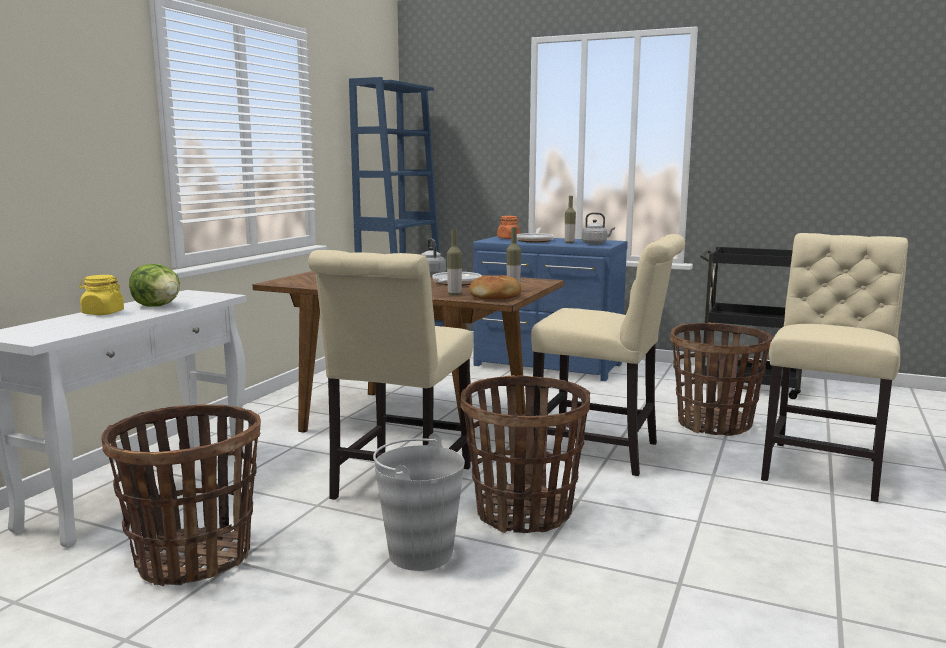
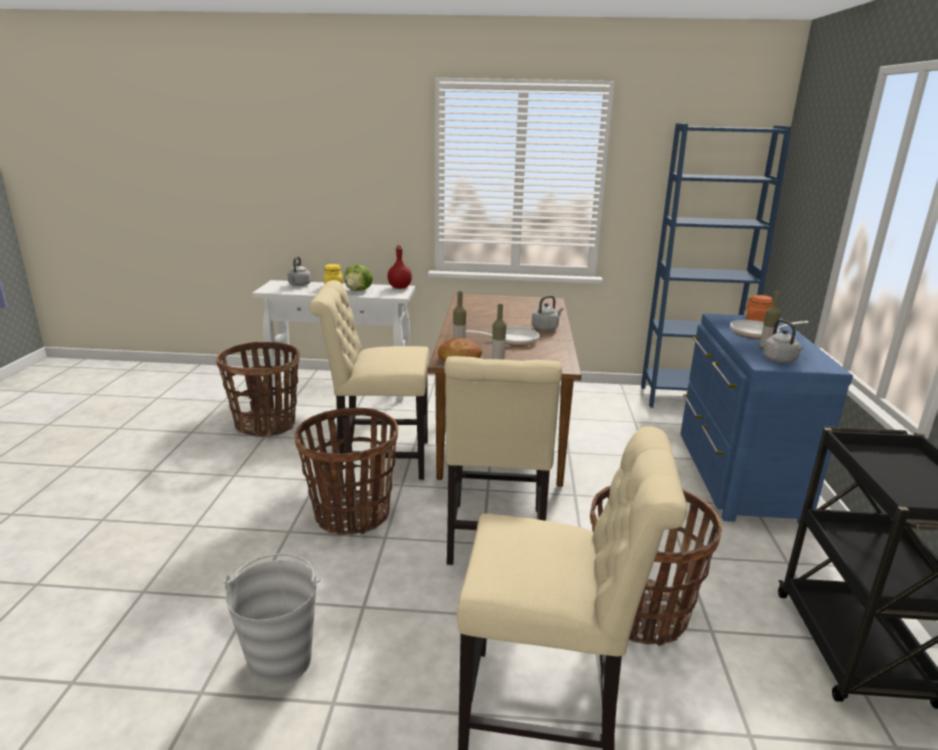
camera: 70 degrees right, 10 degrees up
grey bucket [373,433,465,571] -> grey bucket moved to [223,553,321,686]
none -> grey kettle [287,256,311,286]
none -> red bottle [388,245,412,289]

